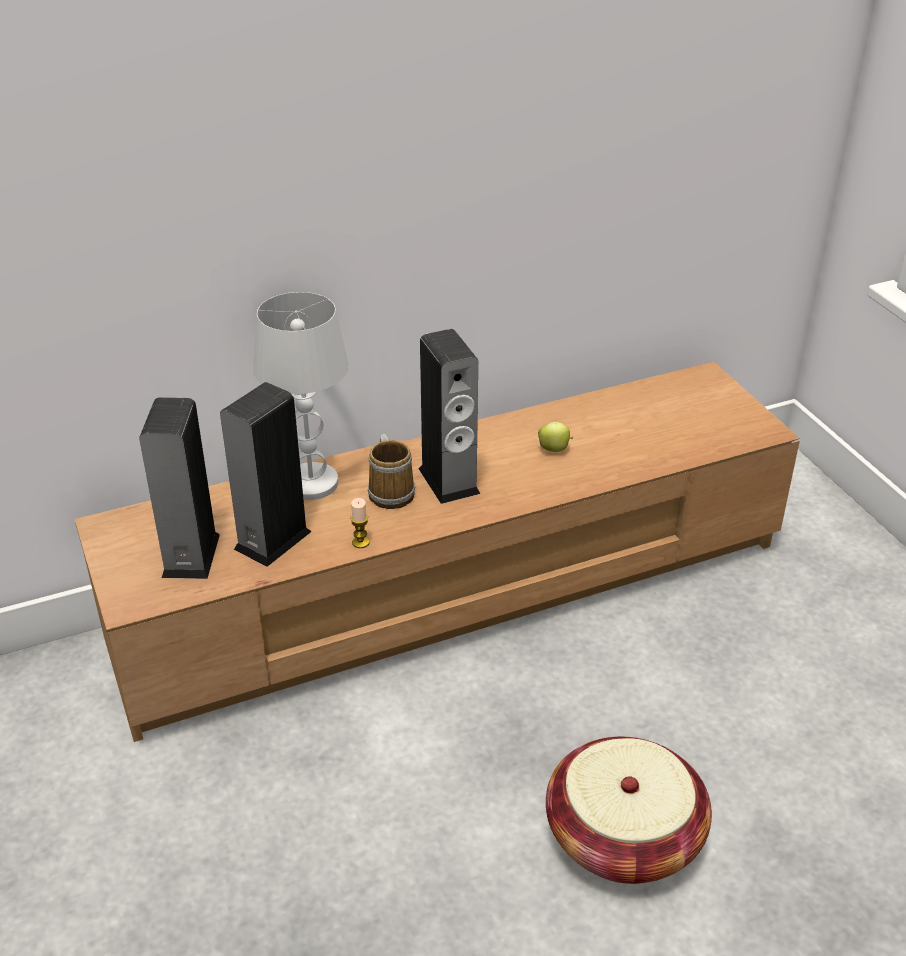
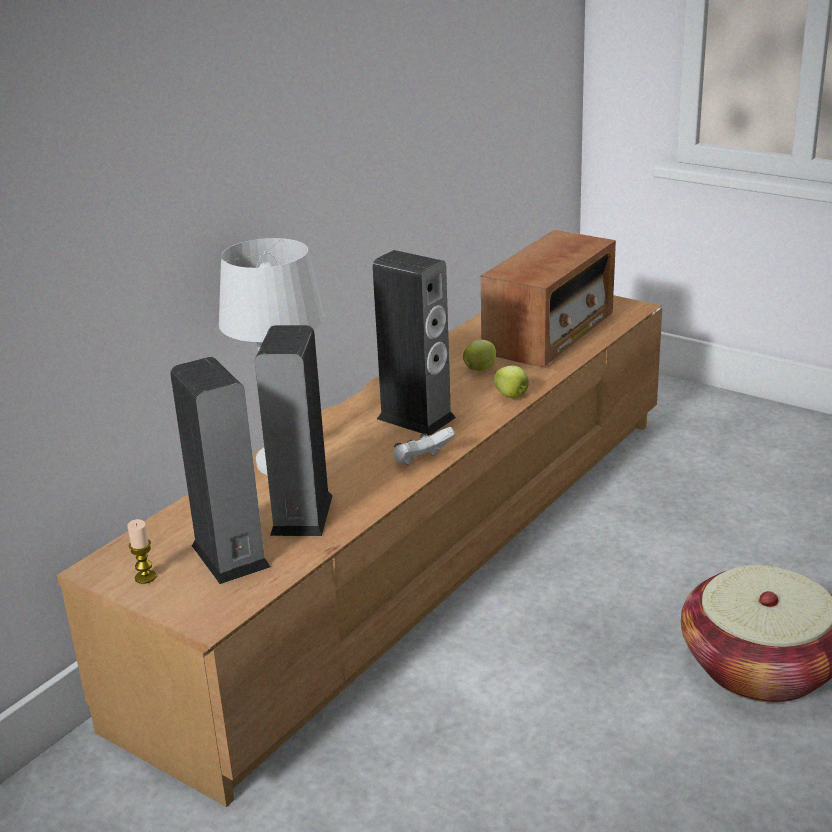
camera: 30 degrees left, 10 degrees down
candle [350,498,370,548] -> candle moved to [127,519,156,584]
mug [367,434,415,509] -> none
none -> white game controller [394,427,455,465]
none -> radio [481,230,616,368]
none -> apple [494,366,529,398]

